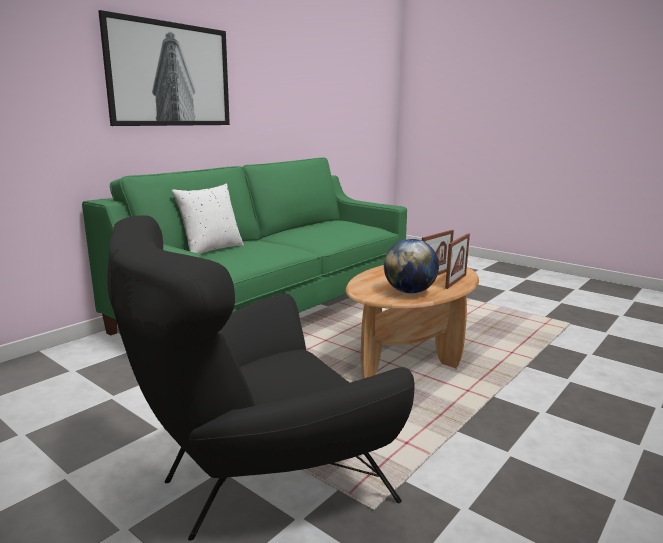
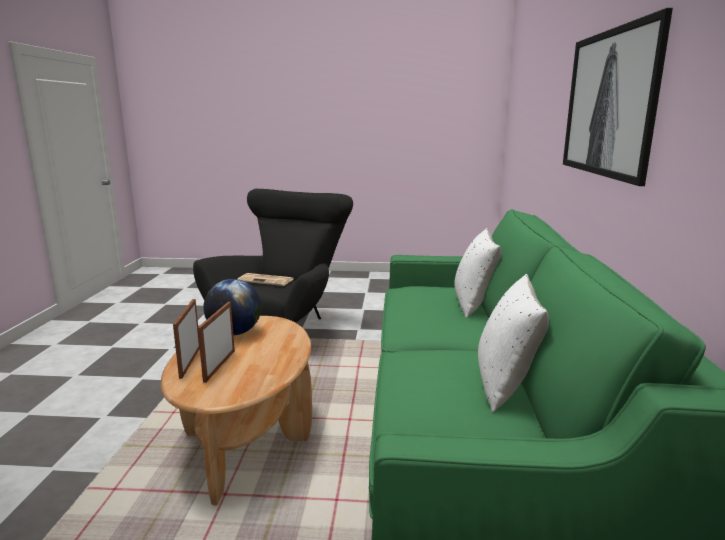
camera: 145 degrees right, 0 degrees up
none -> newspaper [238,273,293,286]
none -> white pillow [478,274,549,413]

